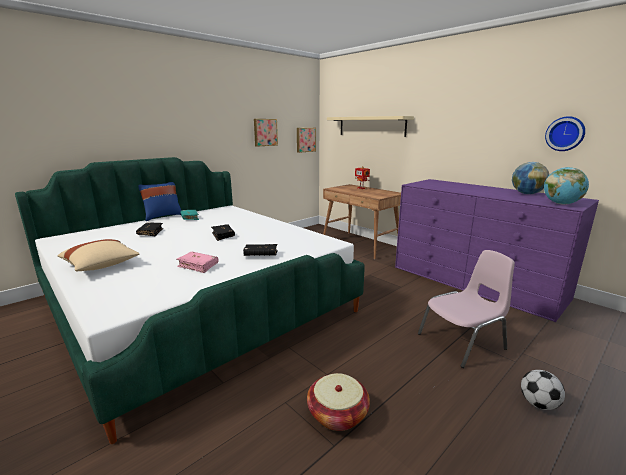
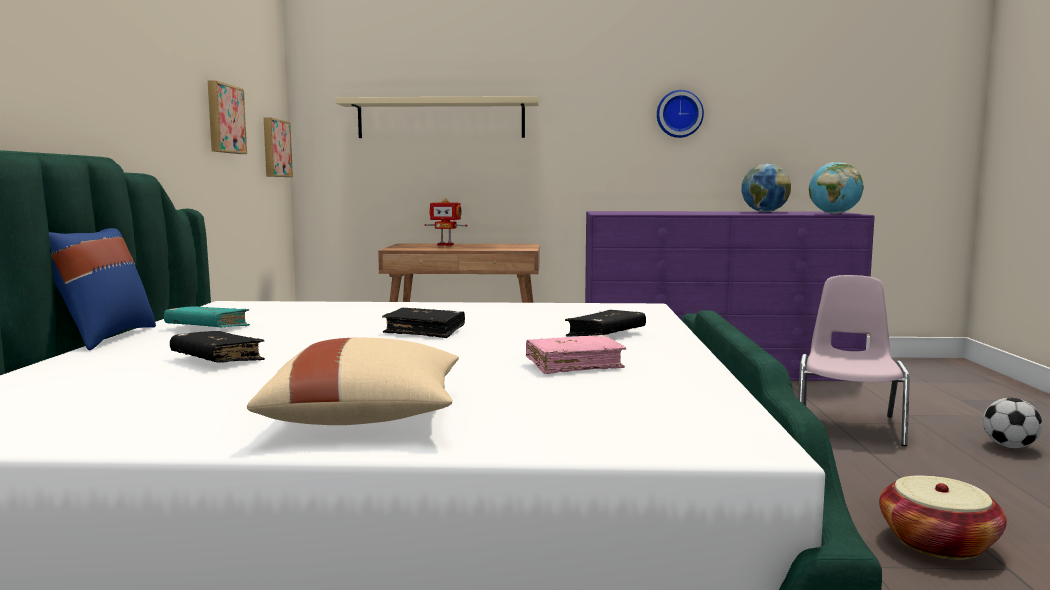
camera: 45 degrees left, 10 degrees down
wall clock [545,116,585,151] -> wall clock moved to [657,90,704,138]

